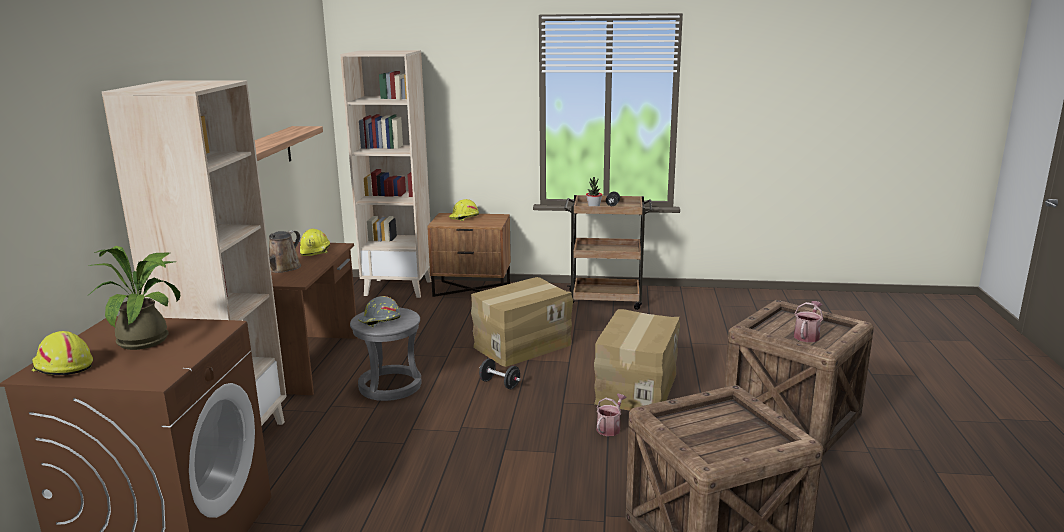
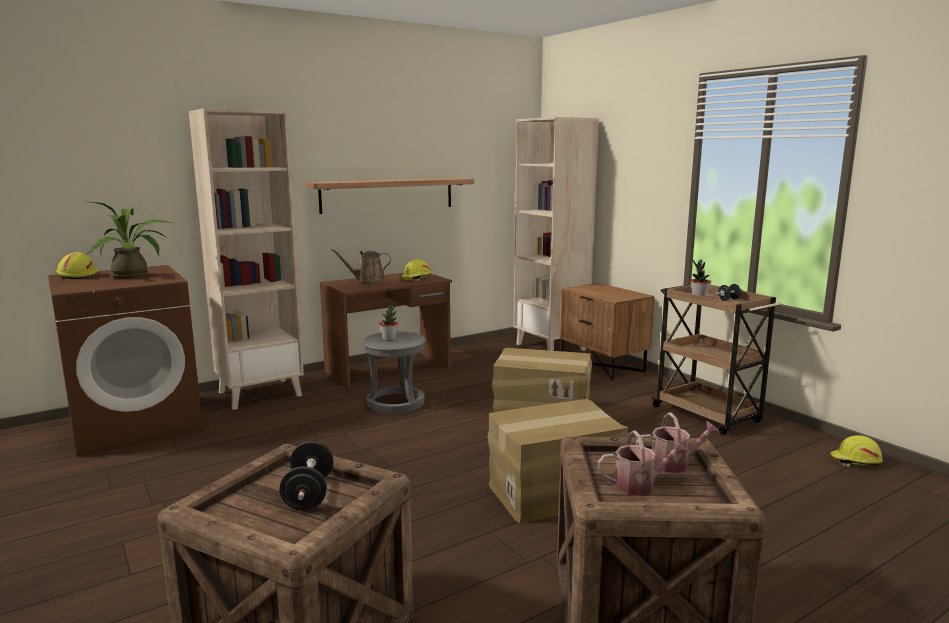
camera: 50 degrees right, 5 degrees down
grey hard hat [359,296,401,327] -> potted plant [379,303,398,340]
yellow hard hat [449,199,479,221] -> yellow hard hat moved to [830,435,883,467]
black dumbbell [479,358,521,389] -> black dumbbell moved to [280,441,334,510]
watering can [596,394,627,436] -> watering can moved to [636,412,720,473]

